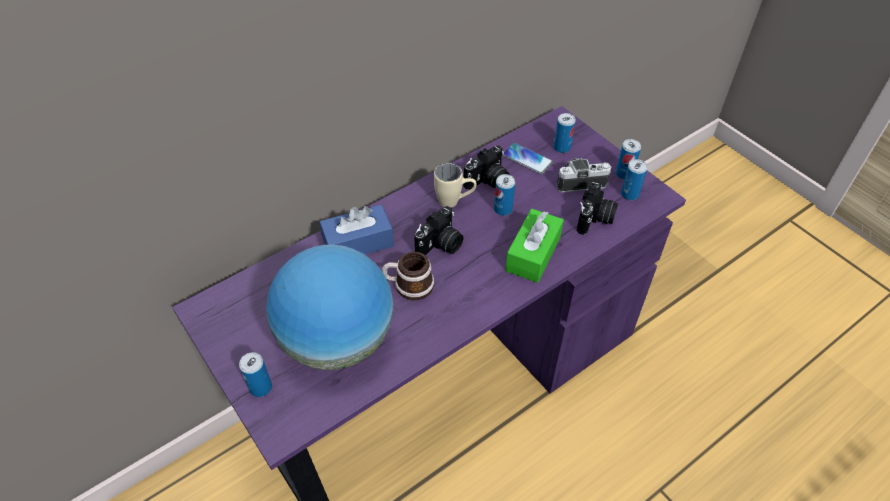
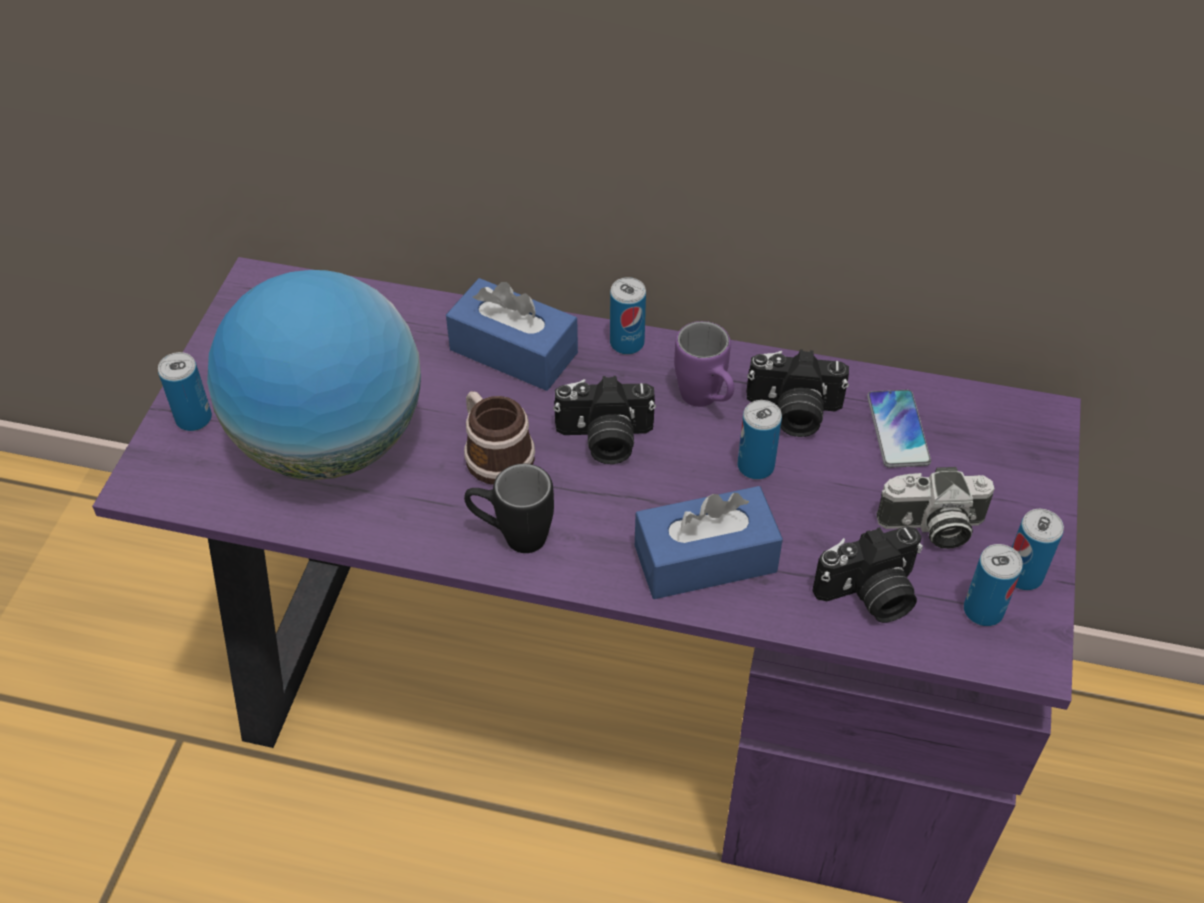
camera: 50 degrees right, 0 degrees up
beige mug [434,163,477,208] -> purple mug [674,321,734,407]
green tissue box [505,209,564,283] -> blue tissue box [635,486,783,599]
can [553,113,576,153] -> can moved to [610,277,646,355]
camera [557,158,611,192] -> camera turned 135 degrees clockwise [877,467,994,549]
none -> black mug [464,464,554,553]

